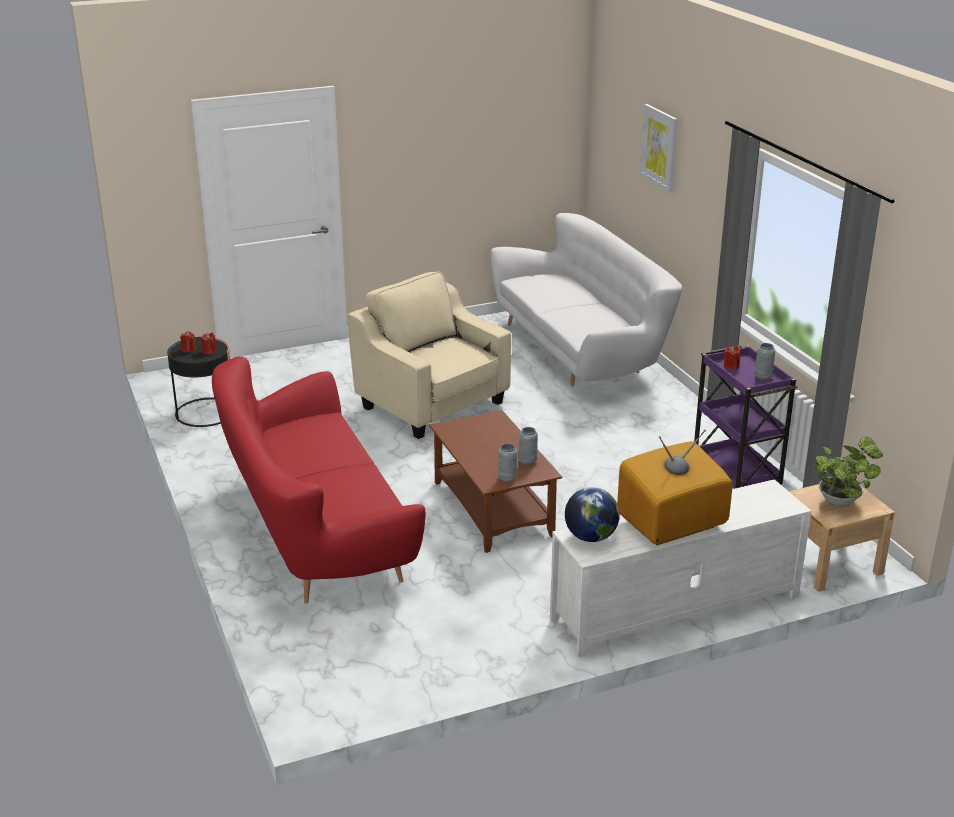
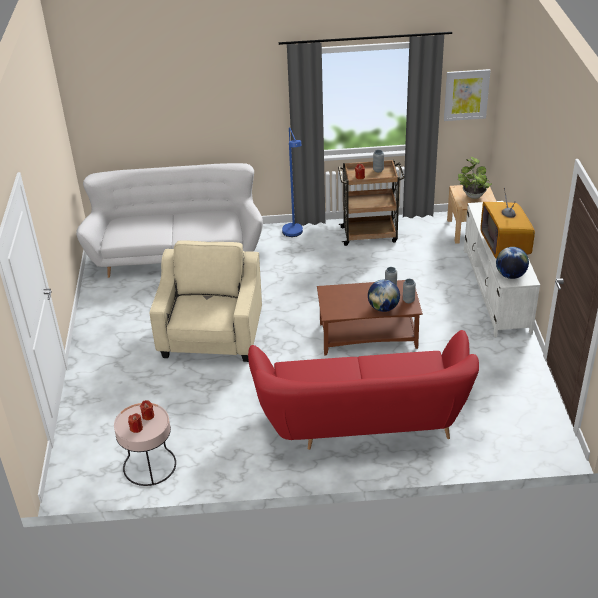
camera: 70 degrees left, 10 degrees up
black side table [167,337,231,427] -> pink side table [114,403,176,486]
beige armchair [347,272,511,439] -> beige armchair turned 120 degrees clockwise [150,240,262,362]
picture [640,104,677,192] -> picture moved to [444,69,491,121]
purple cart [694,345,797,489] -> brown cart [338,160,404,246]
none -> blue floor lamp [282,127,303,237]
none -> globe [368,279,400,312]

